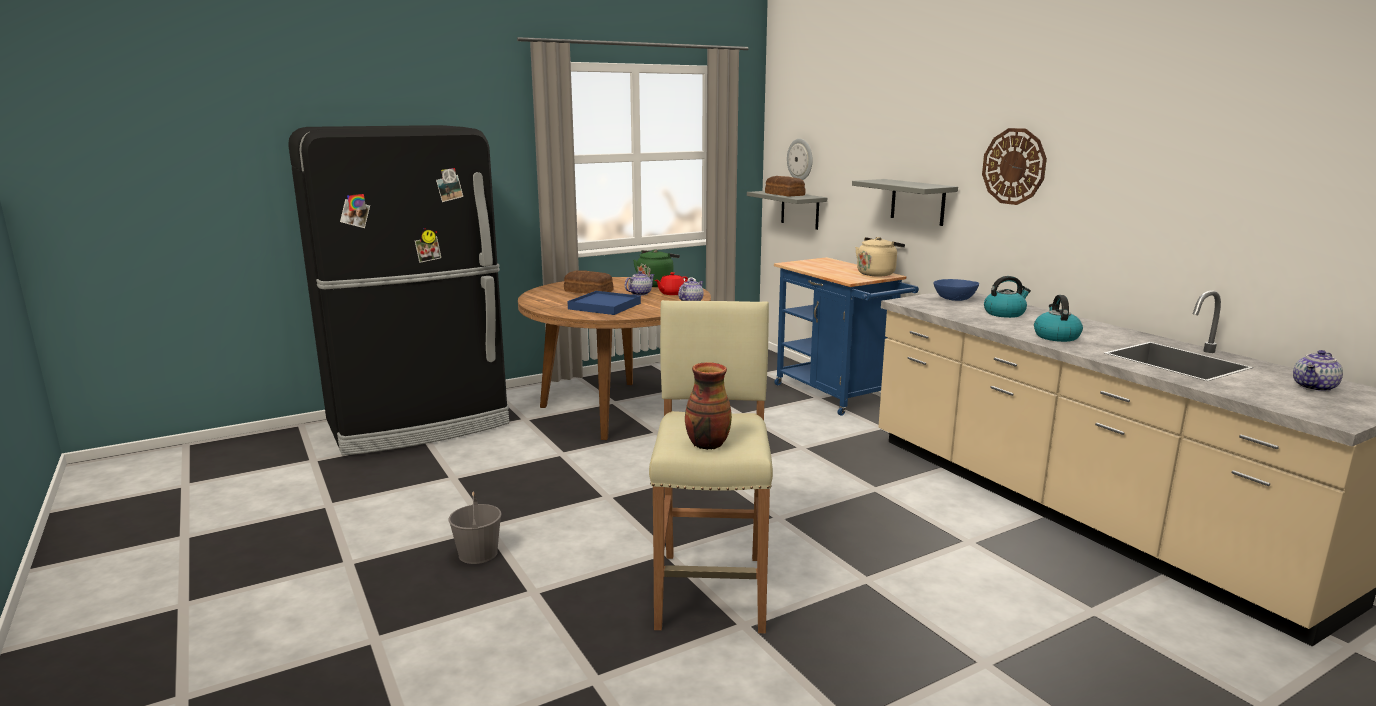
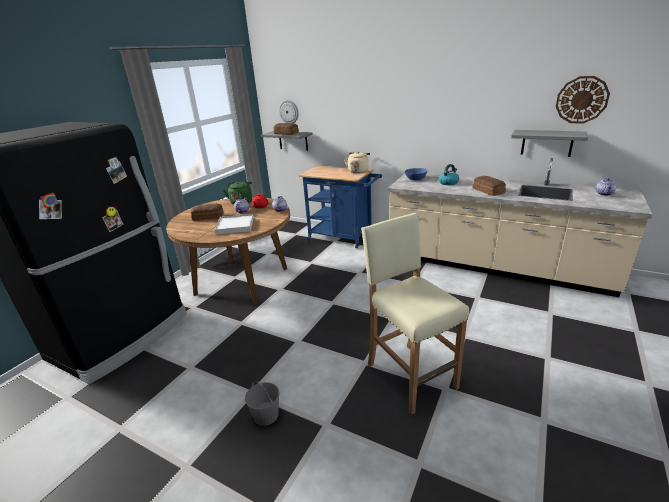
camera: 30 degrees left, 10 degrees up
blue tray [568,291,641,315] -> white tray [215,214,254,234]
vase [685,362,732,450] -> none
grey shelf [852,179,958,226] -> grey shelf moved to [511,130,588,157]
wall clock [982,128,1047,205] -> wall clock moved to [556,76,610,124]
kettle [1034,295,1083,342] -> bread [472,176,506,196]

